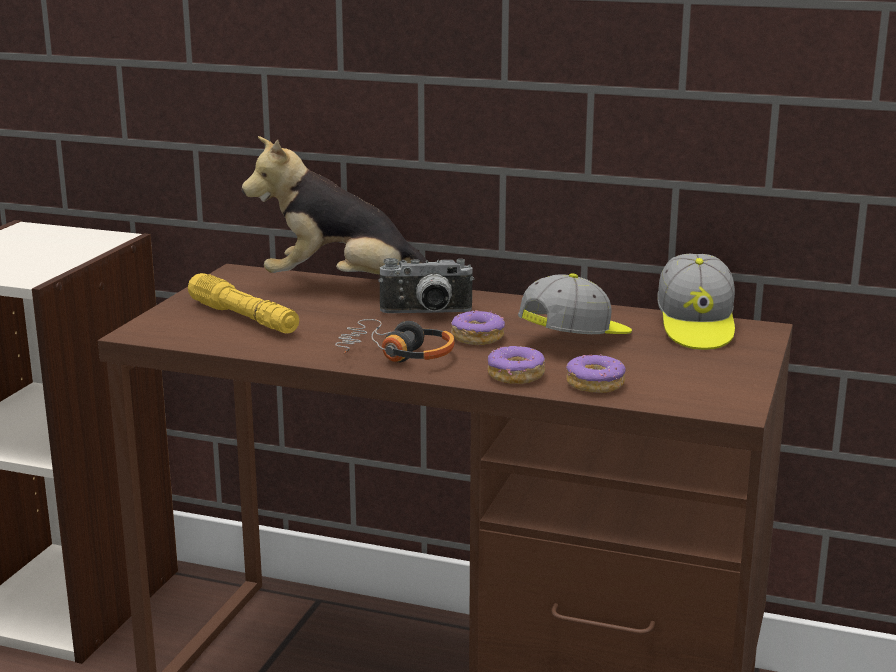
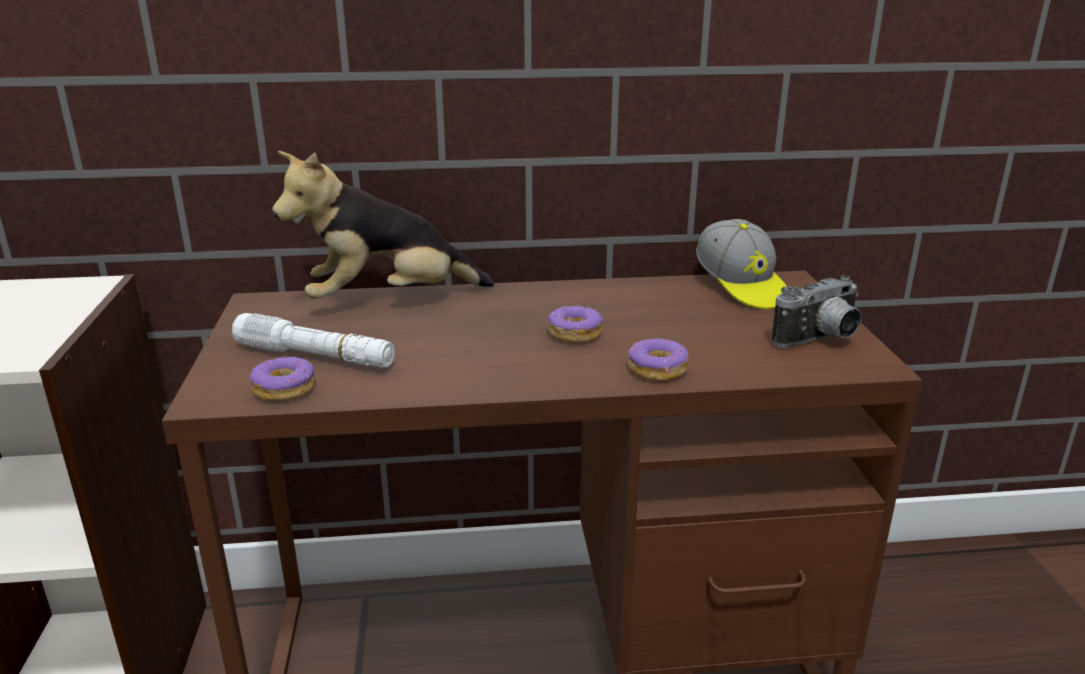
camera: 25 degrees left, 5 degrees up
yellow flashlight [188,273,299,334] -> white flashlight [232,313,395,368]
headphones [335,319,455,362] -> none
camera [378,258,475,313] -> camera moved to [772,275,861,348]
cap [518,273,632,334] -> none
donut [566,354,626,393] -> donut moved to [250,356,315,401]

